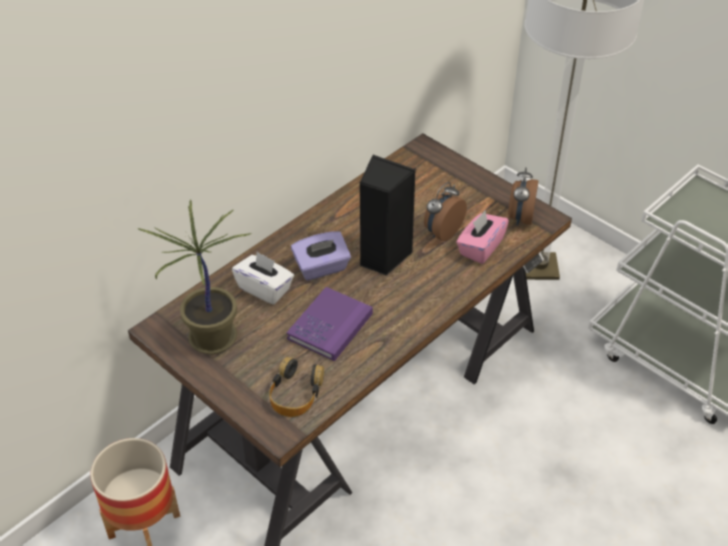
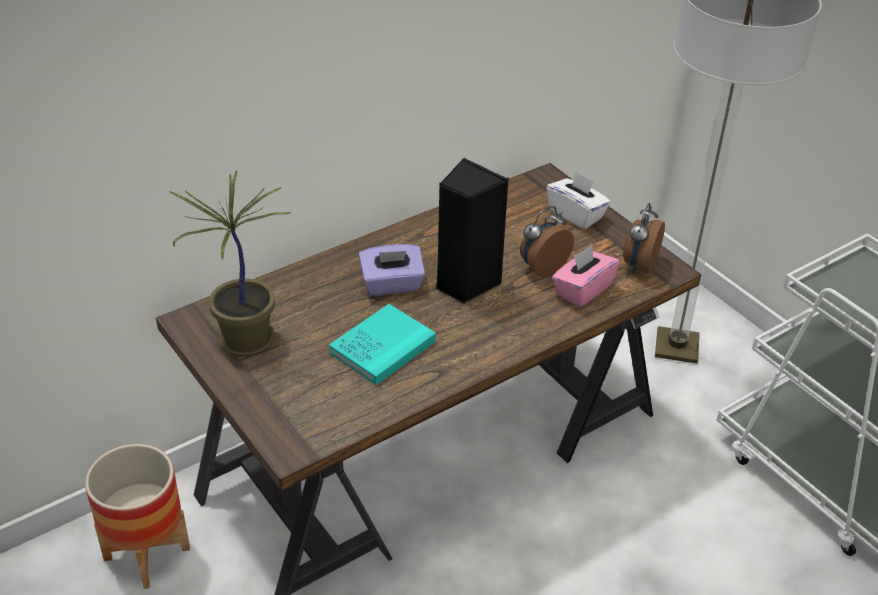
camera: 10 degrees right, 5 degrees down
white tissue box [232,251,294,305] -> white tissue box moved to [546,171,611,229]
headphones [269,357,324,417] -> none
purple book [286,287,373,361] -> turquoise book [329,304,436,385]

